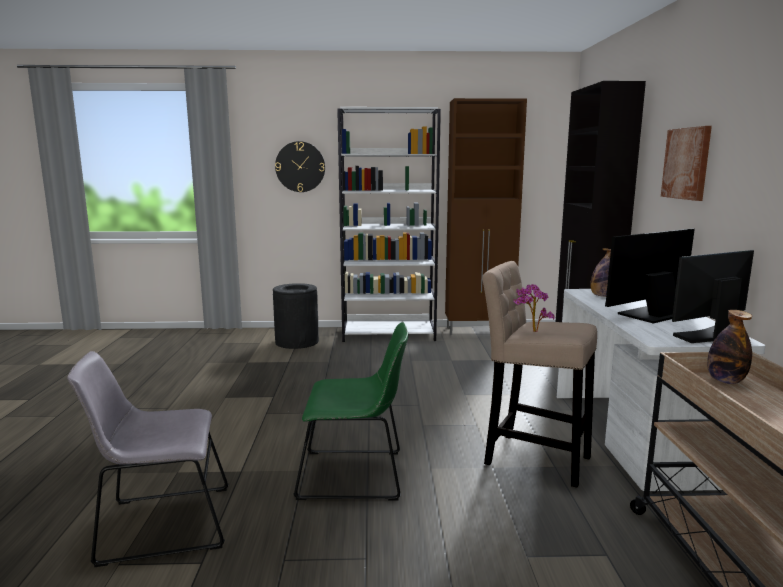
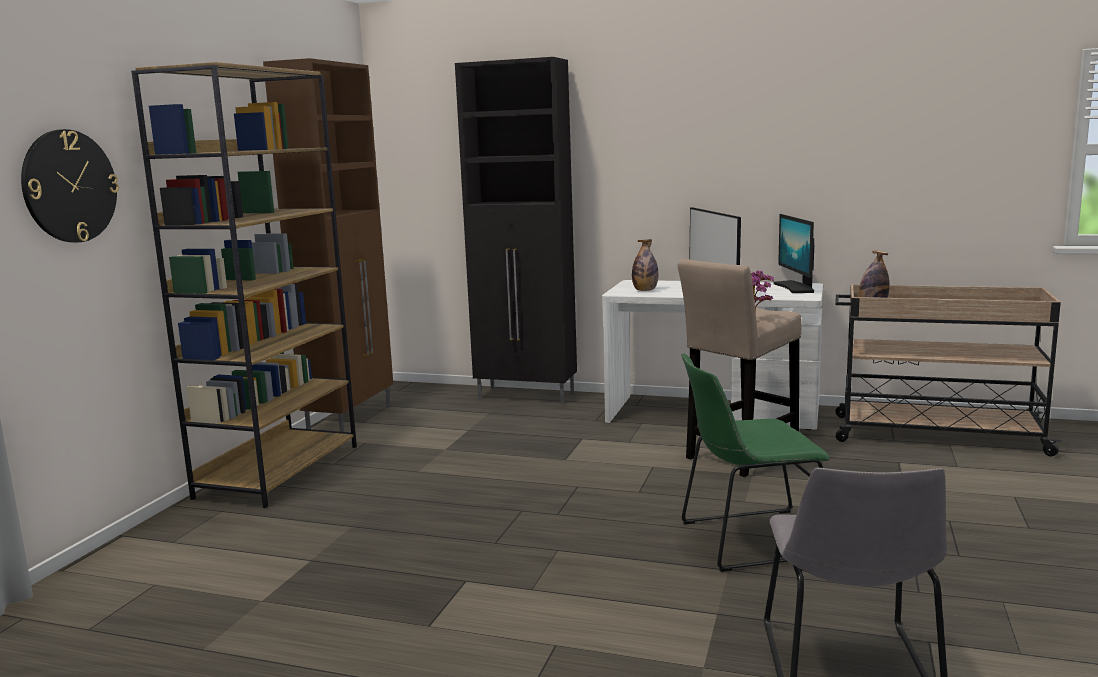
camera: 70 degrees left, 0 degrees up
black trash can [273,283,319,349] -> none
green chair [293,322,408,500] -> green chair turned 120 degrees counterclockwise [681,353,830,572]
white bookcase [337,107,441,342] -> brown bookcase [131,62,357,508]
picture [661,126,712,201] -> none

